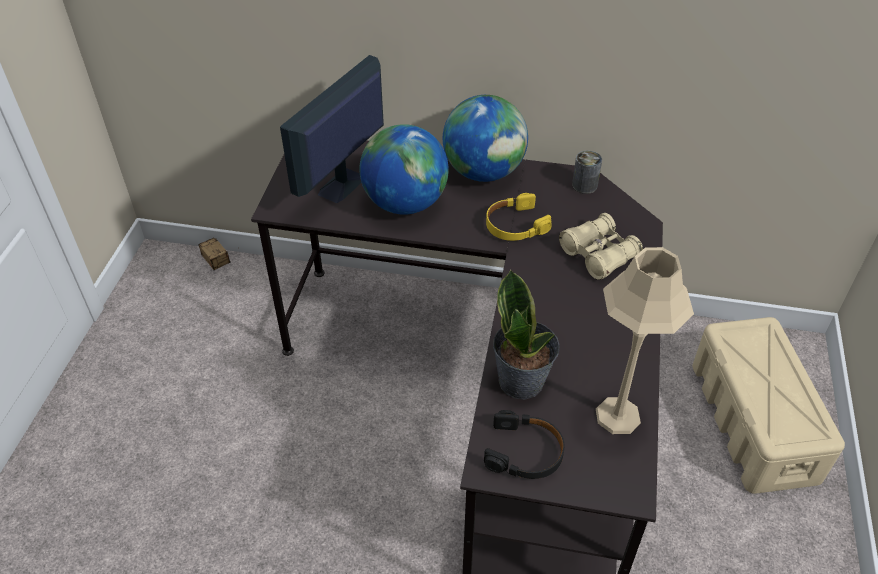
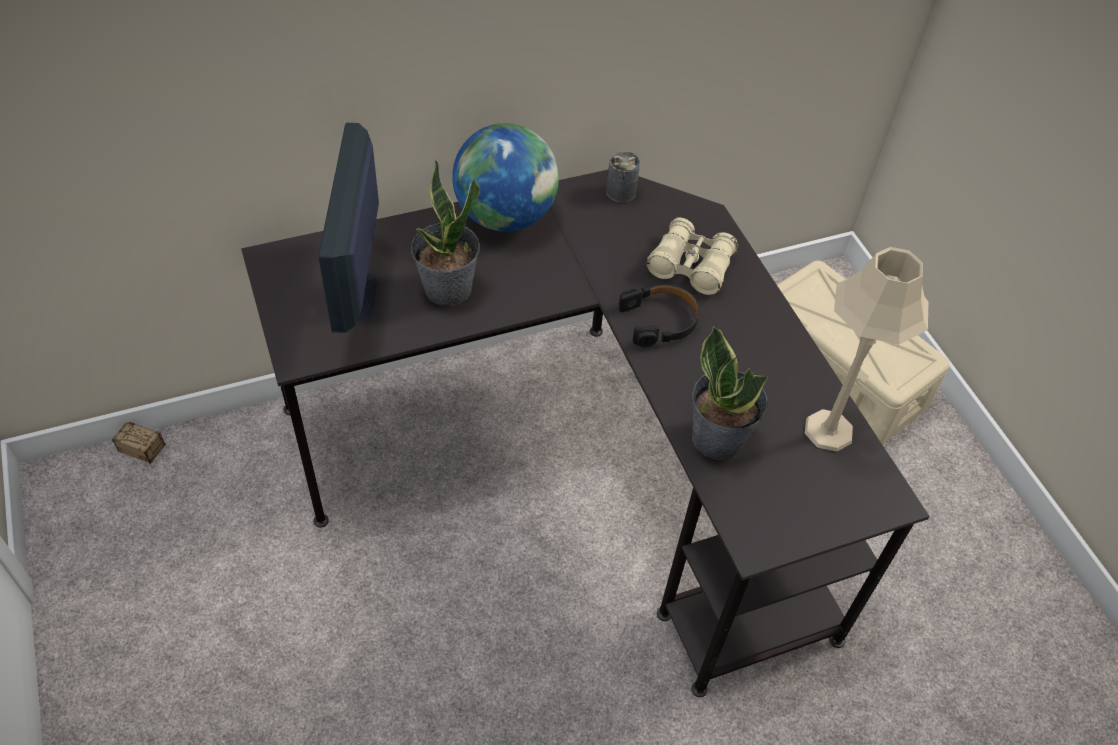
camera: 35 degrees left, 5 degrees up
globe [359,124,449,215] -> potted plant [411,159,480,306]
black headphones [484,410,565,479] -> black headphones moved to [619,285,700,347]
yellow headphones [486,193,552,241] -> none

